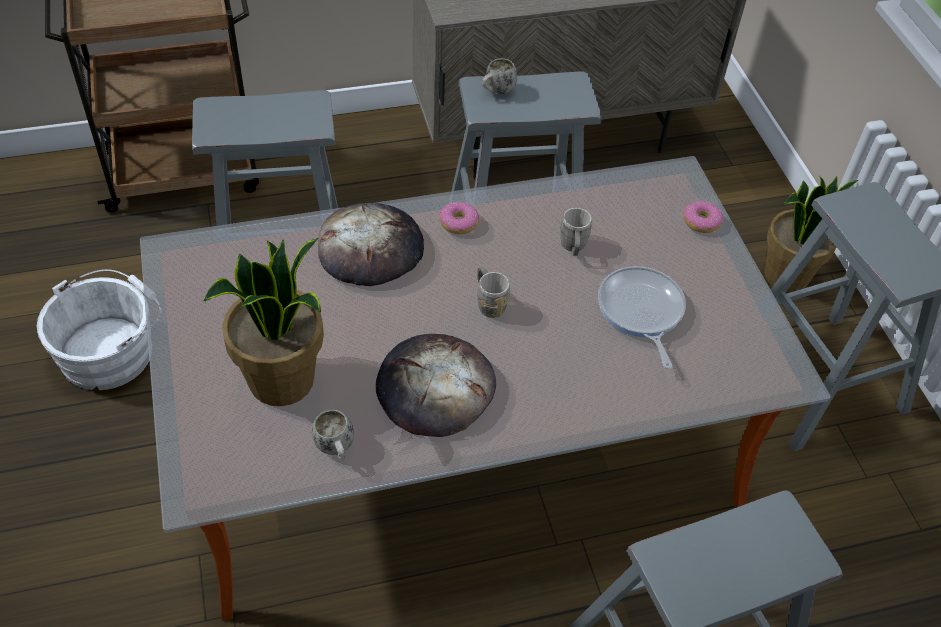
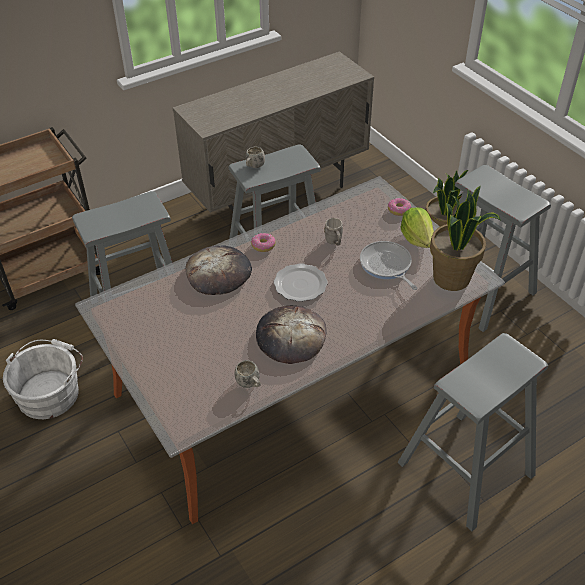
camera: 15 degrees left, 5 degrees down
potted plant [203,238,324,406] -> potted plant moved to [430,186,501,291]
grey mug [477,266,511,318] -> plate [274,264,327,302]
none -> lettuce [400,208,434,248]

